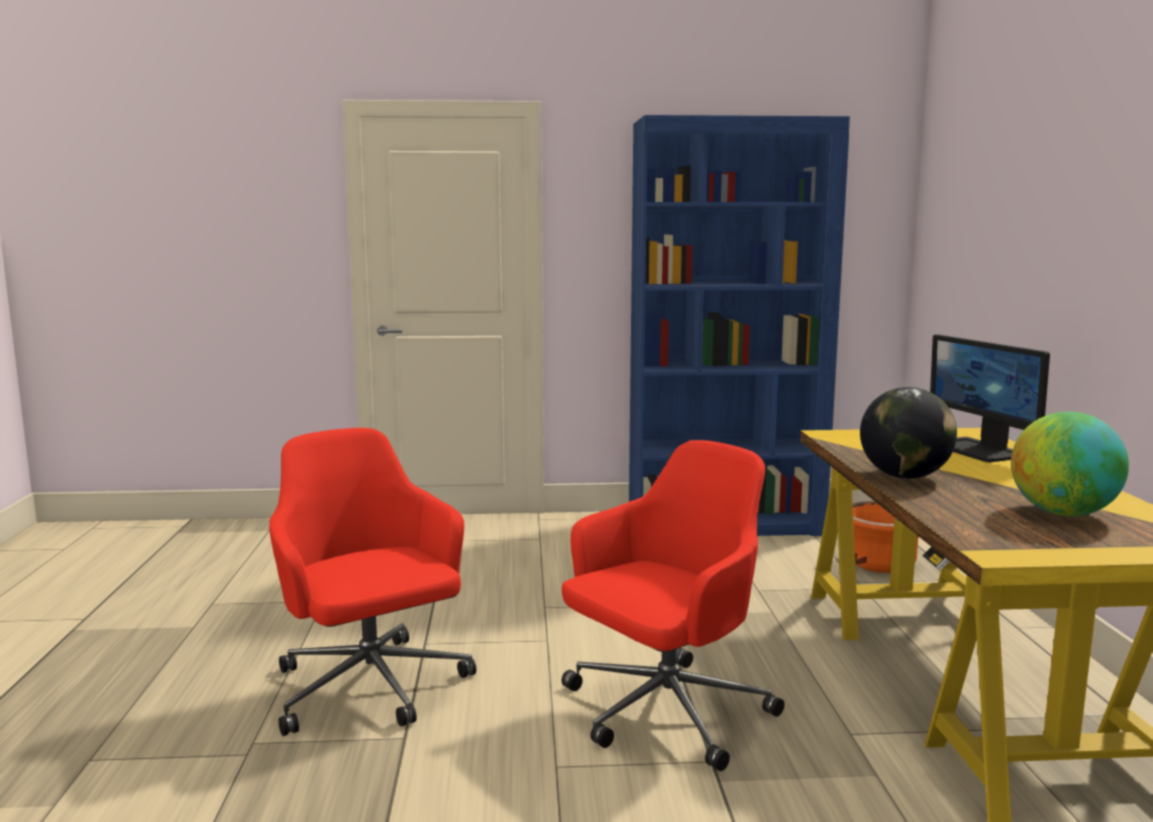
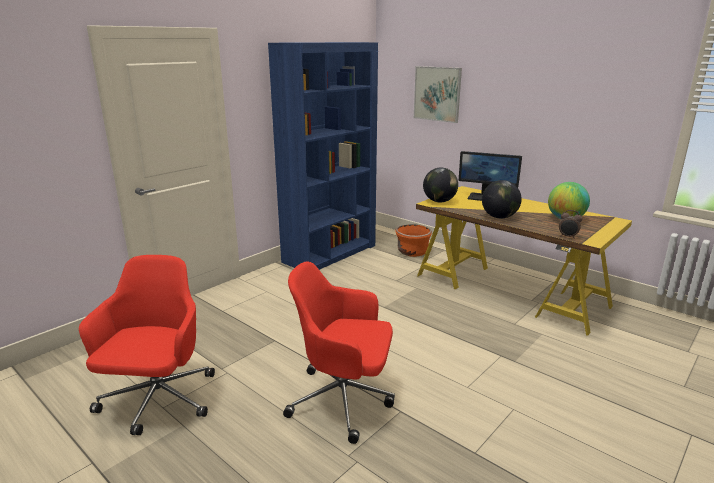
camera: 45 degrees left, 10 degrees up
red office chair [561,440,784,771] -> red office chair moved to [79,255,215,435]
none -> picture [414,66,462,123]
none -> globe [423,168,458,203]
none -> alarm clock [559,210,582,238]

